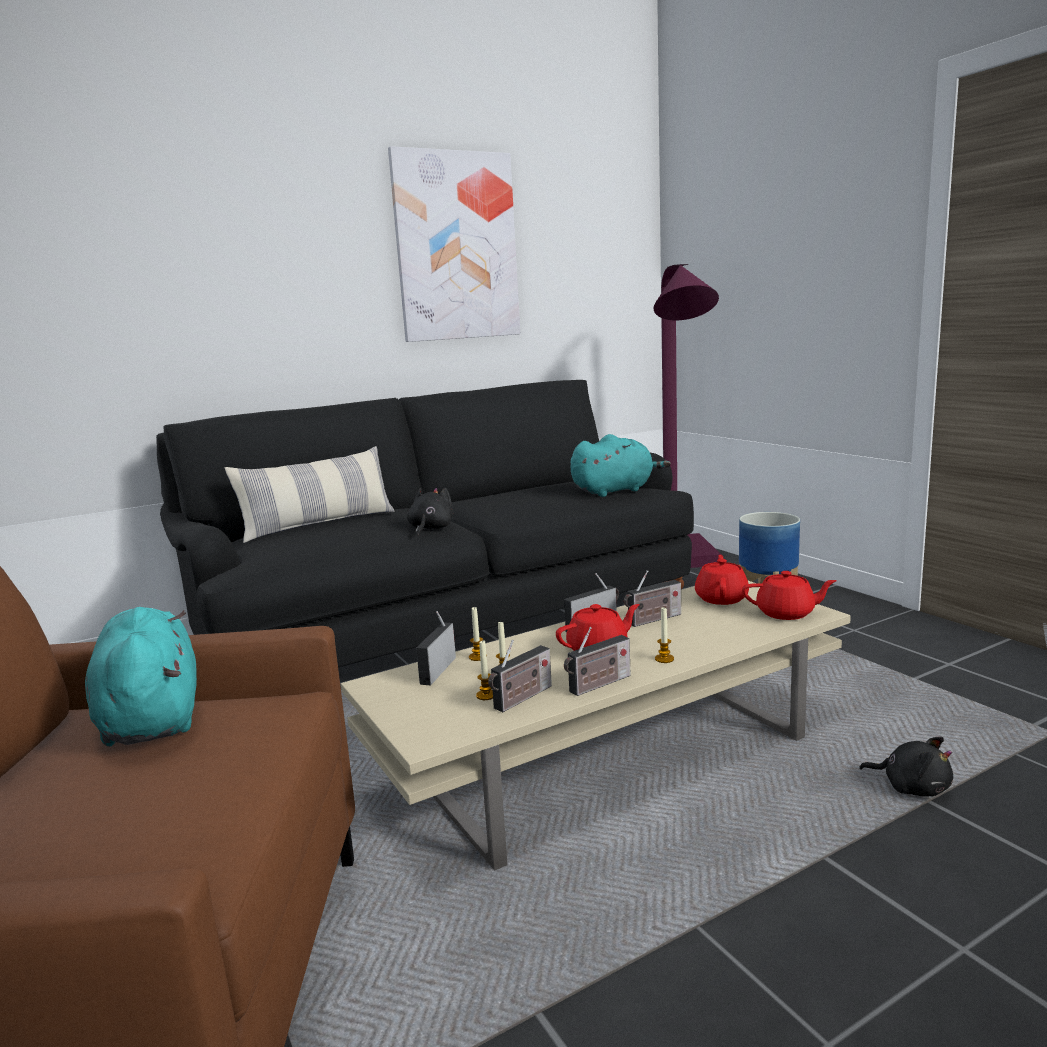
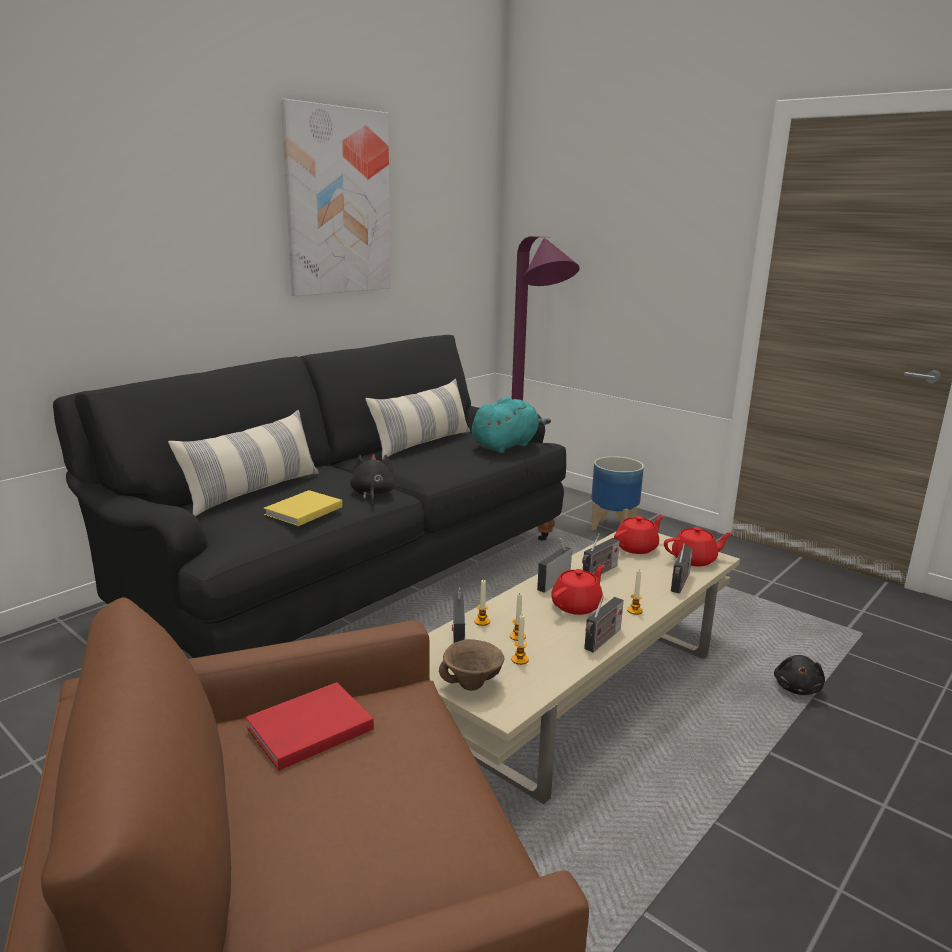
camera: 20 degrees left, 5 degrees up
turquoise plush toy [85,607,197,747] -> red book [246,682,374,770]
radio [488,640,552,712] -> radio moved to [671,543,693,593]
red teapot [695,555,749,605] -> red teapot turned 60 degrees clockwise [614,515,664,554]
black plush toy [859,737,953,797] -> black plush toy turned 90 degrees clockwise [774,655,825,695]
none -> yellow book [264,490,342,526]
none -> pillow [365,379,470,460]
none -> brown bowl [439,639,504,691]

